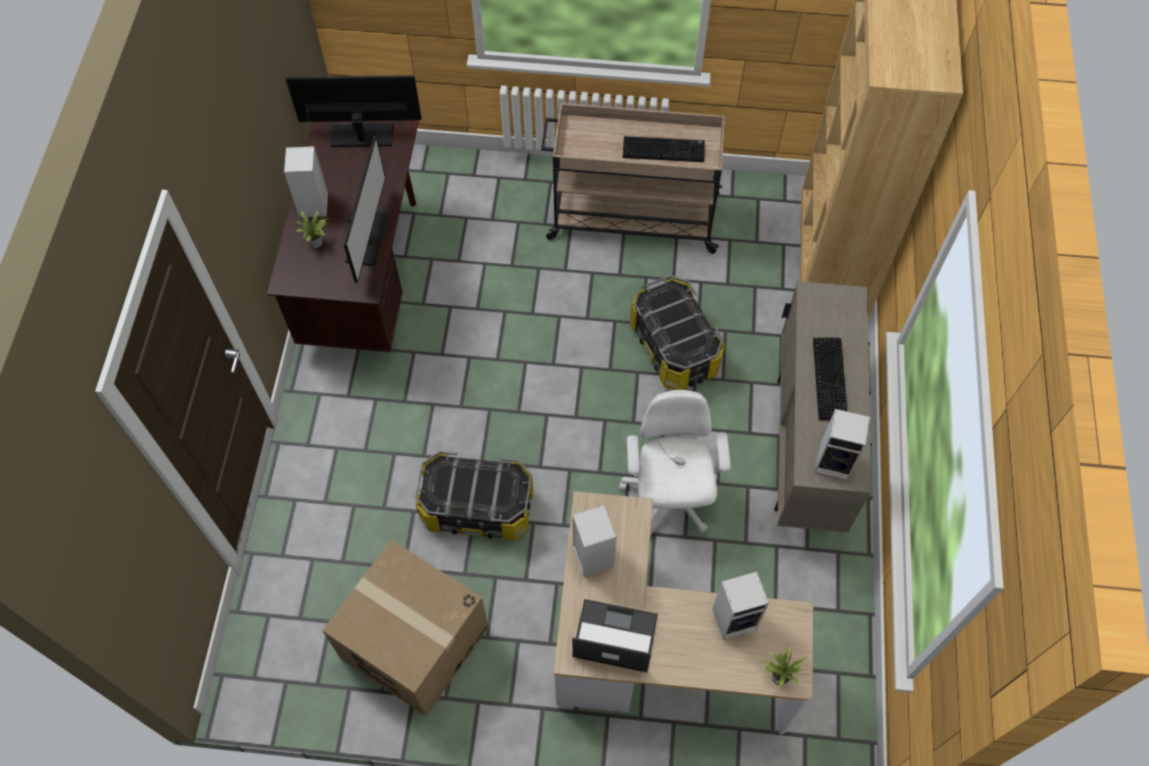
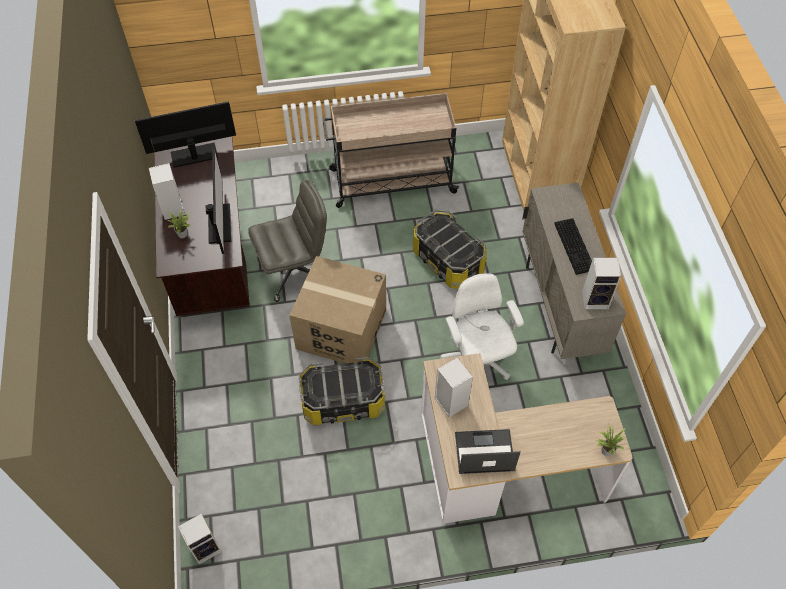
camera: 15 degrees left, 5 degrees down
cardboard box [322,539,488,716] -> cardboard box moved to [289,256,386,364]
keyboard [623,136,705,162] -> none
speaker [712,572,769,640] -> speaker moved to [178,513,221,565]
none -> grey office chair [248,180,327,302]

